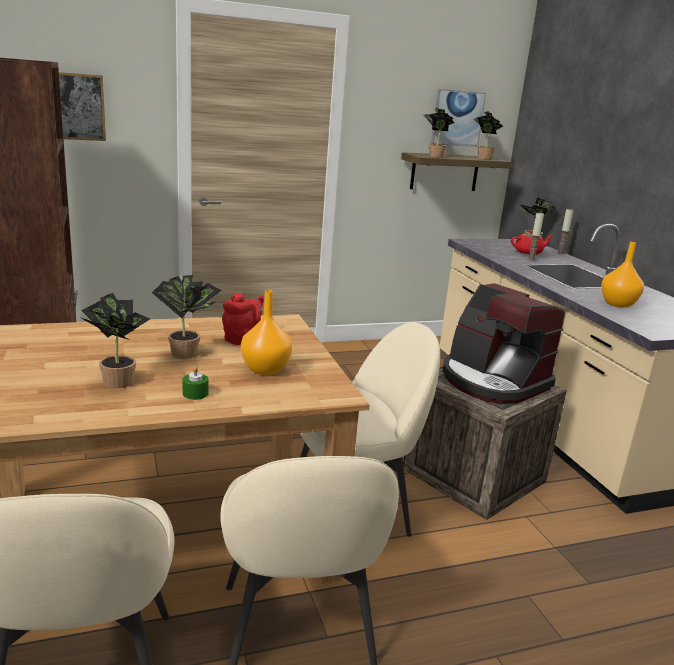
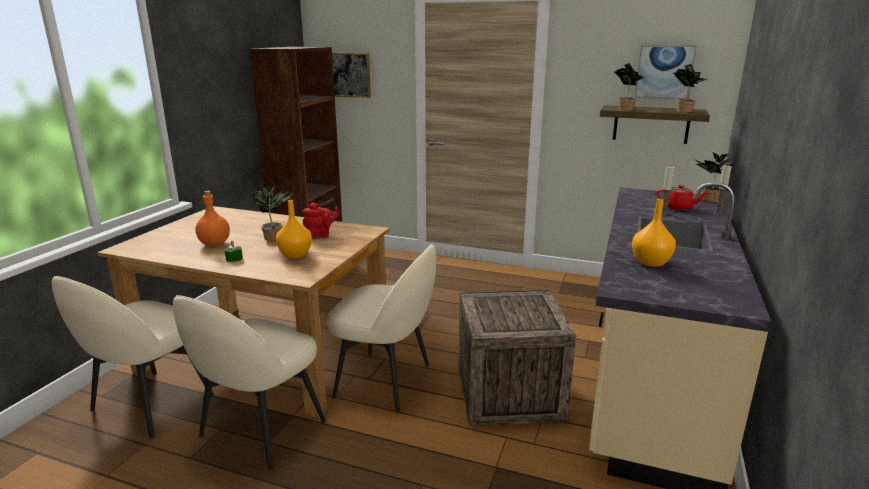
camera: 40 degrees right, 0 degrees up
potted plant [81,293,150,388] -> orange bottle [195,191,230,246]
coffee machine [442,283,565,404] -> none

